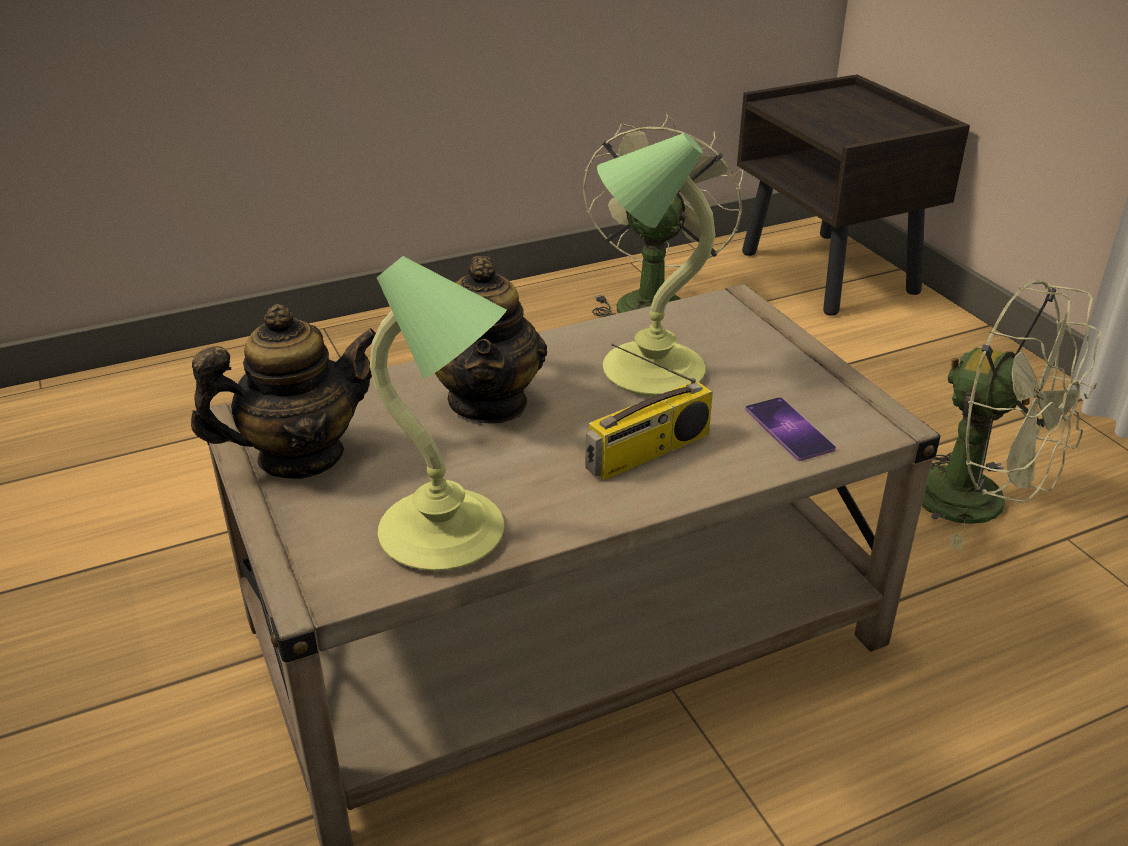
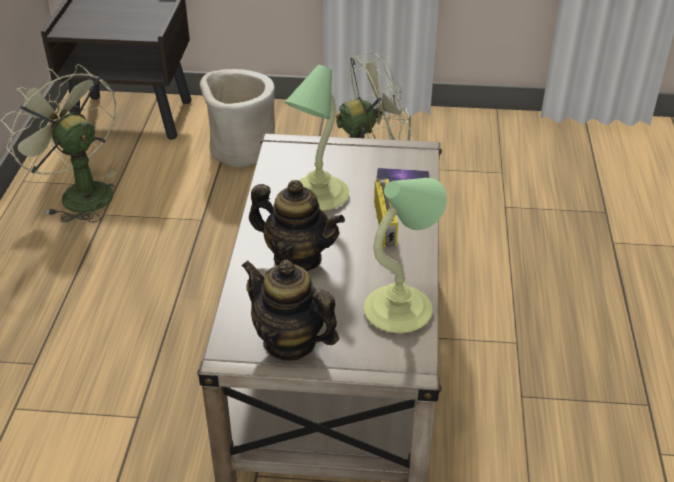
camera: 60 degrees left, 5 degrees up
teapot [191,304,376,479] -> teapot turned 60 degrees counterclockwise [241,260,339,361]
none -> beige planter [200,69,275,167]

